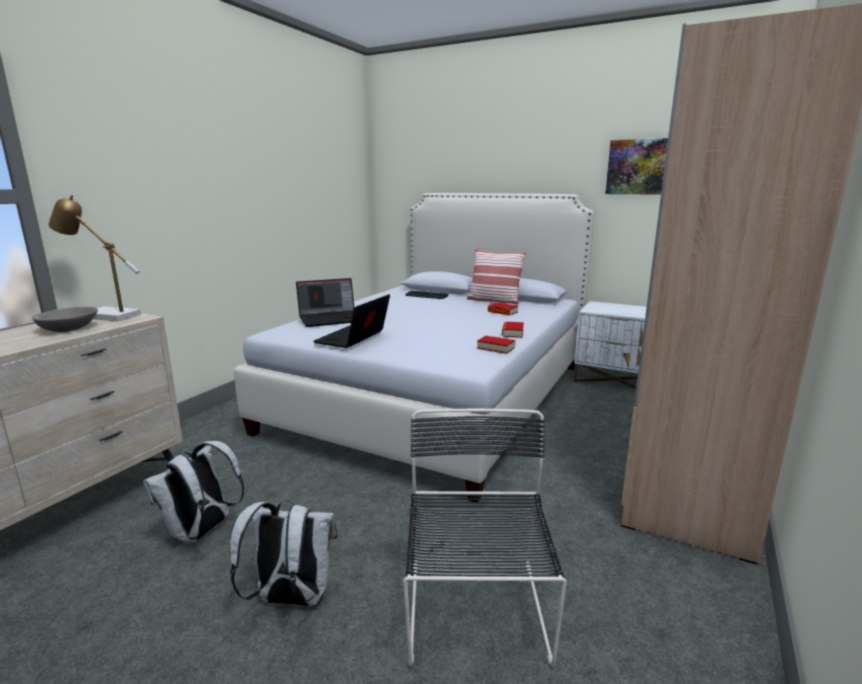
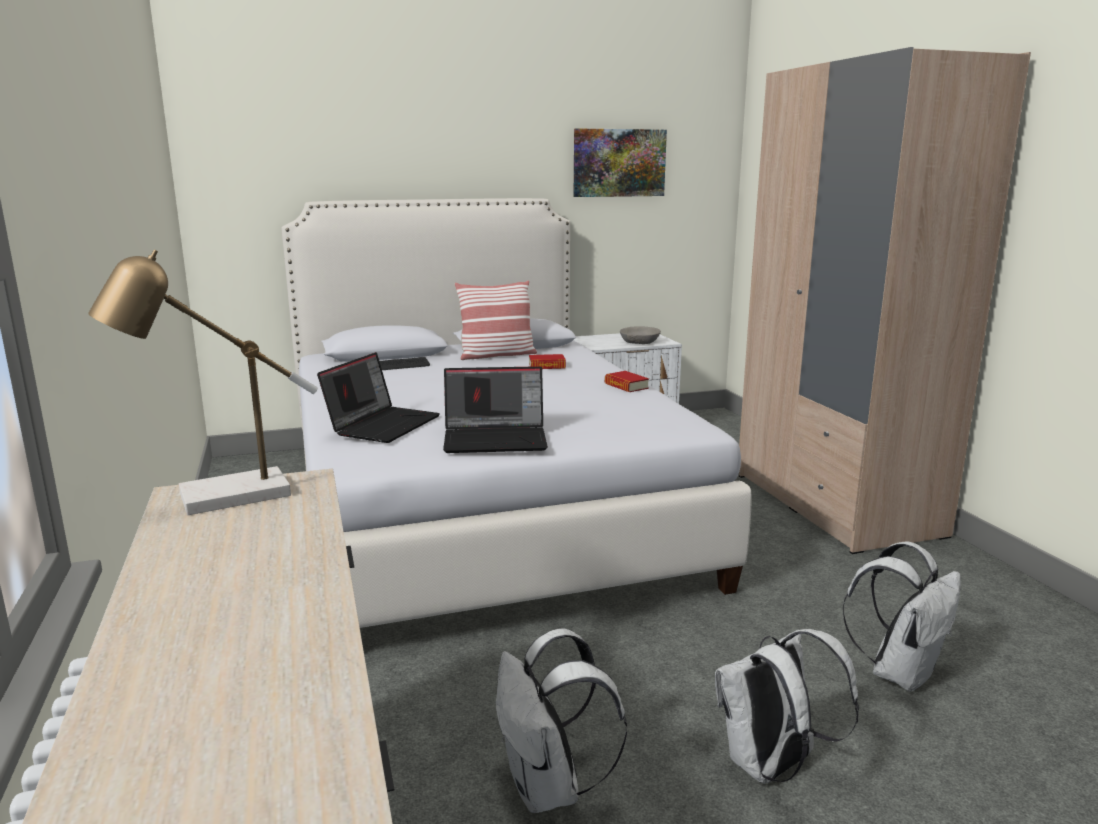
camera: 45 degrees left, 0 degrees up
grey bowl [32,307,98,332] -> grey bowl moved to [620,326,661,344]
laptop [313,294,390,348] -> laptop turned 75 degrees counterclockwise [443,366,548,453]
black chair [403,409,567,667] -> white backpack [843,542,961,692]
book [477,336,515,354] -> none

